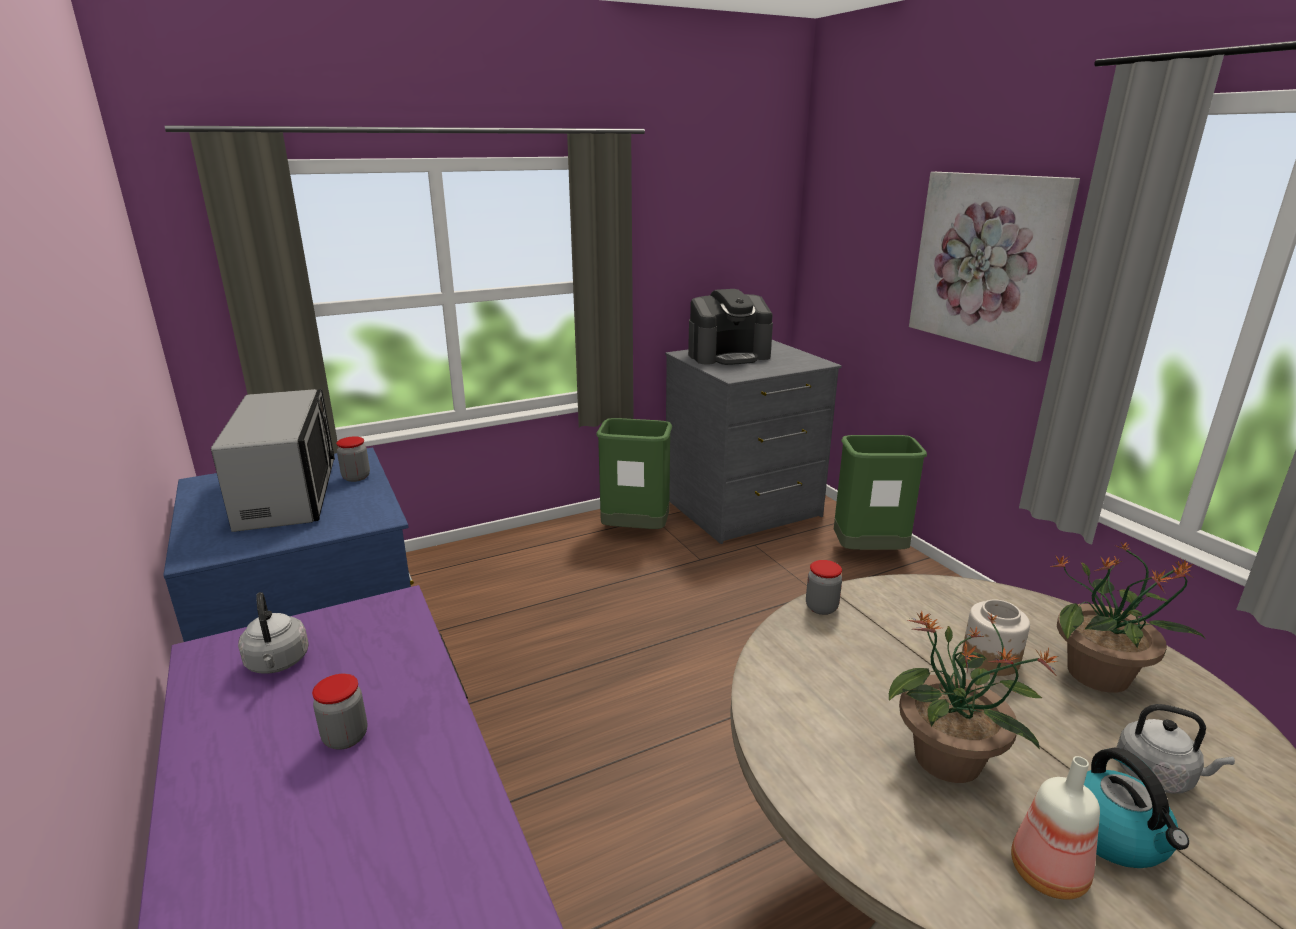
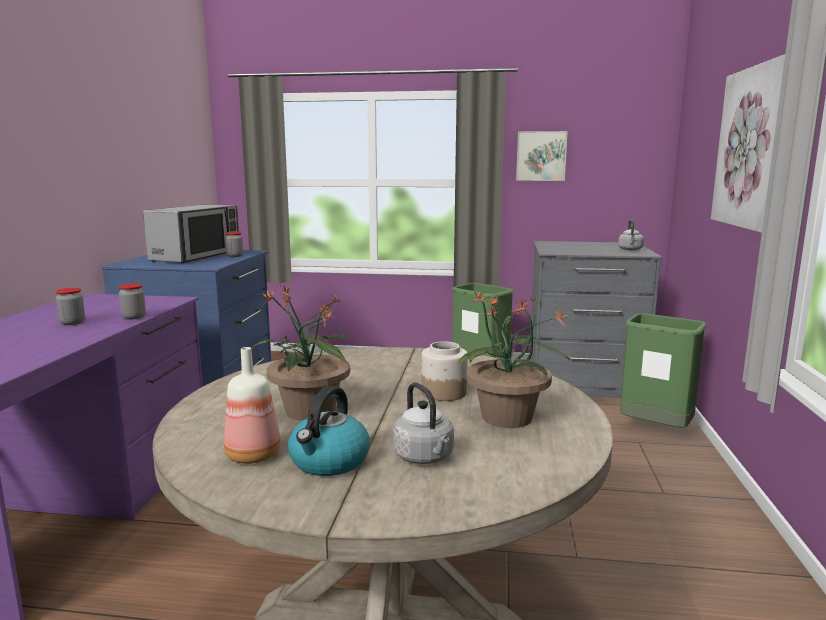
camera: 35 degrees right, 10 degrees down
grey kettle [238,592,309,673] -> grey kettle moved to [618,220,644,250]
coffee machine [688,289,773,365] -> none
jar [806,560,842,615] -> jar moved to [119,283,146,320]
none -> picture [516,131,568,181]

